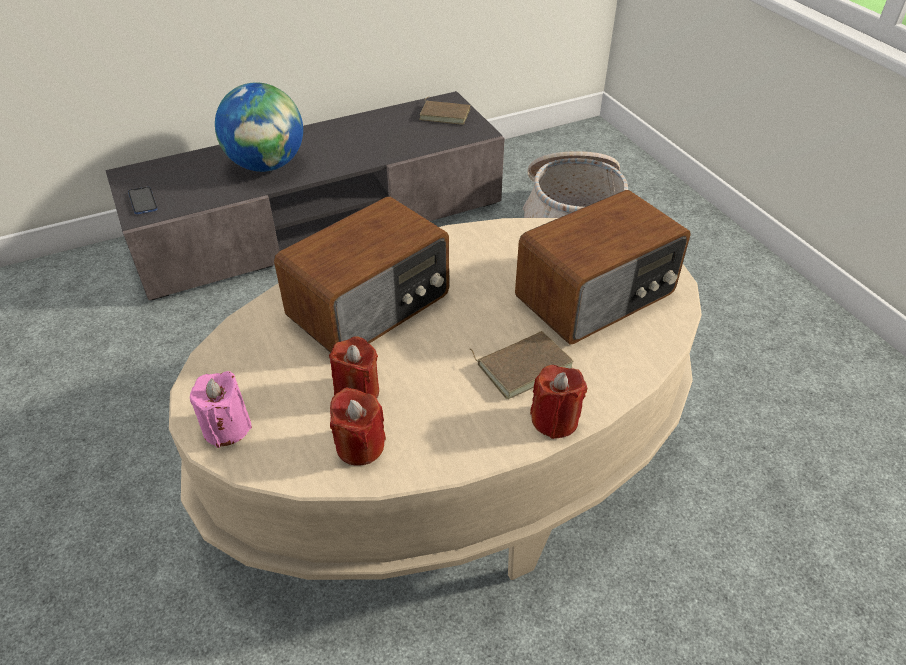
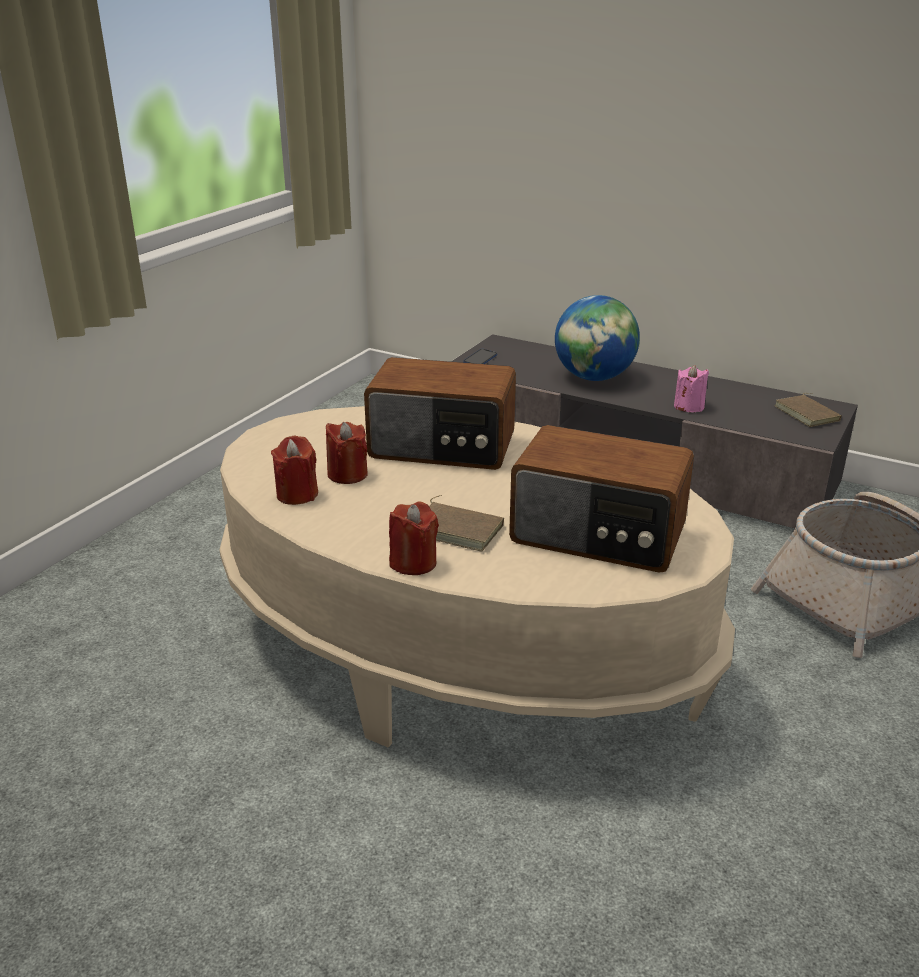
camera: 55 degrees right, 15 degrees down
pink candle [190,371,252,448] -> pink candle moved to [674,365,709,412]

